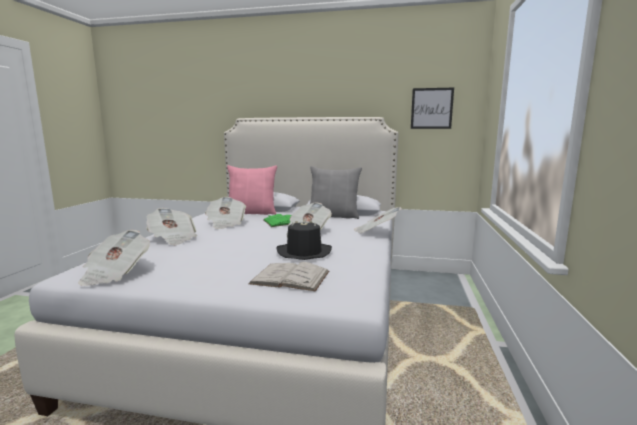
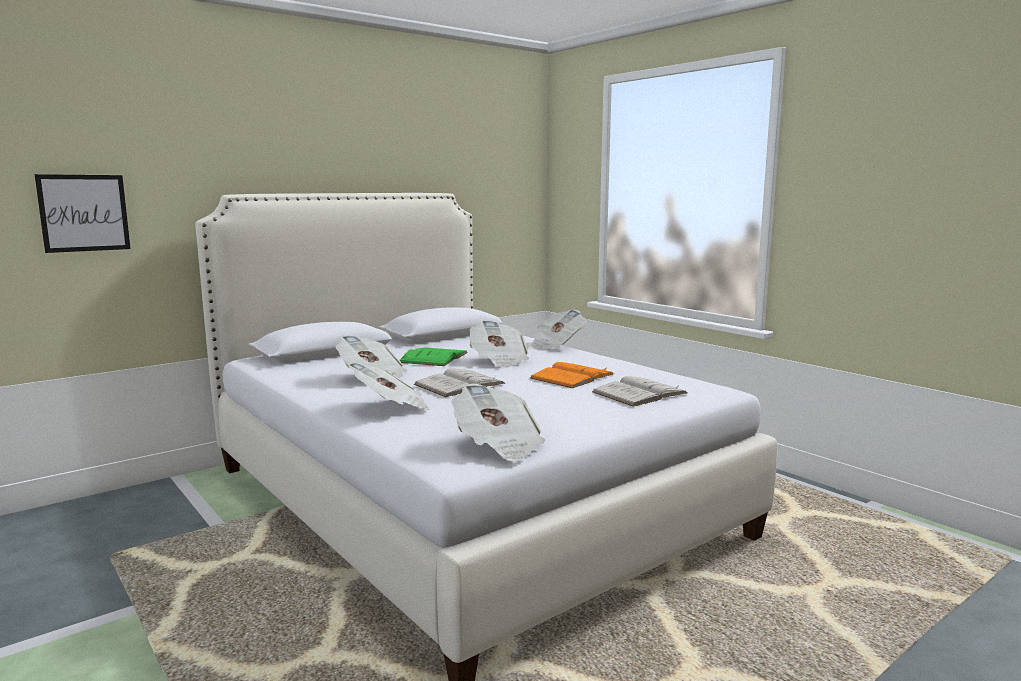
camera: 50 degrees left, 0 degrees up
pink pillow [227,165,277,215] -> none
black hat [276,220,332,260] -> orange book [530,362,614,388]
grey pillow [310,166,362,219] -> none
picture [411,88,454,129] -> picture moved to [35,174,130,253]
none -> white book [413,368,505,397]

